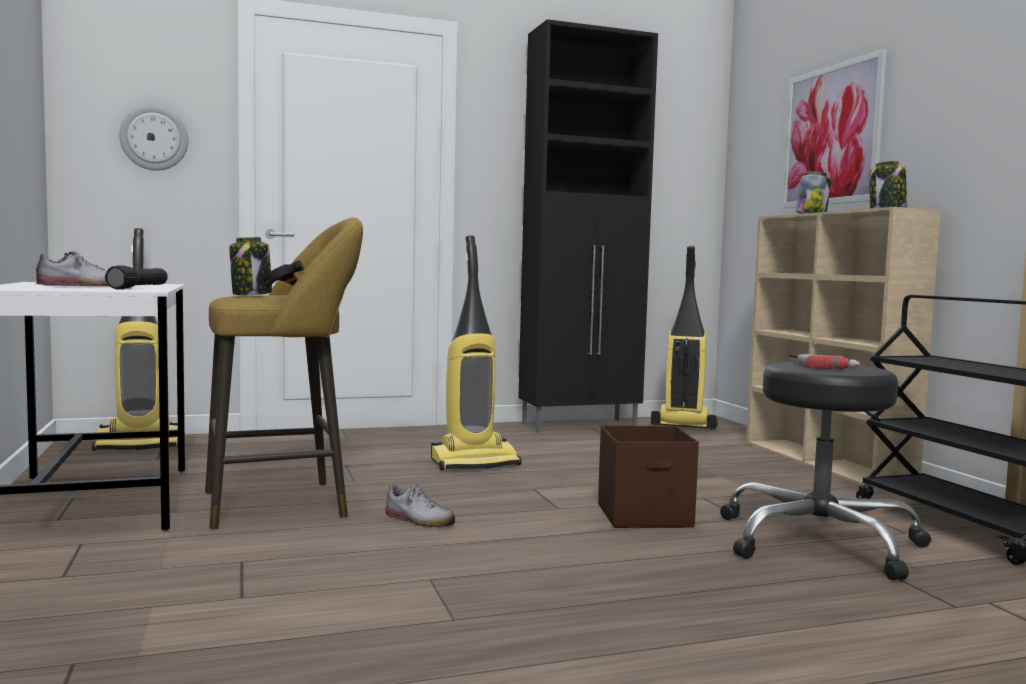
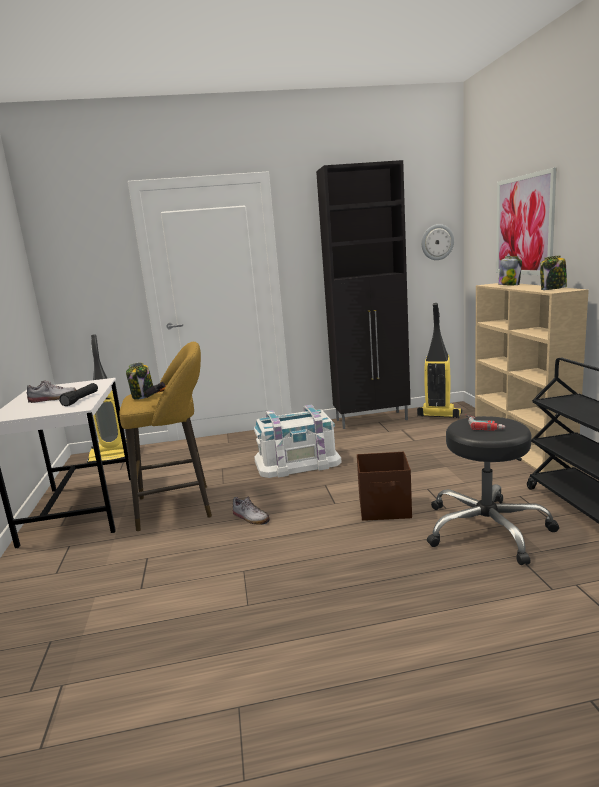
camera: 10 degrees right, 10 degrees up
wall clock [119,105,188,171] -> wall clock moved to [421,224,454,260]
vacuum cleaner [431,235,522,470] -> white storage box [254,405,342,478]

